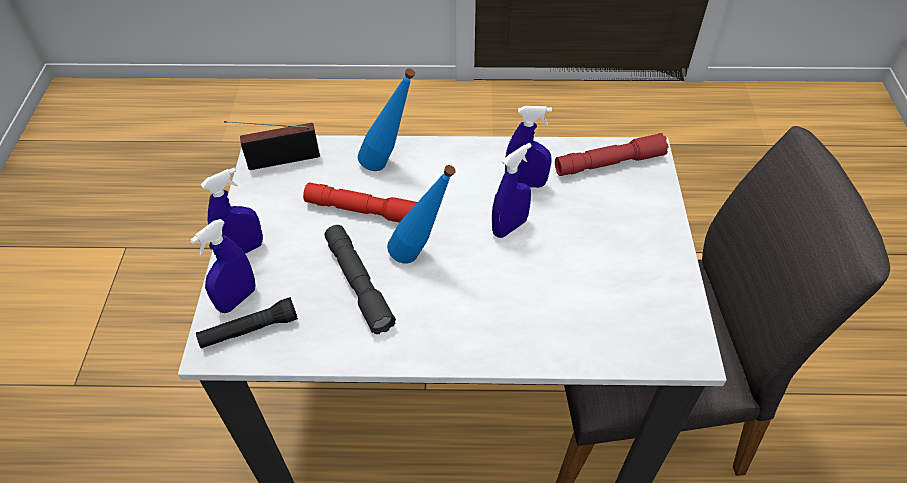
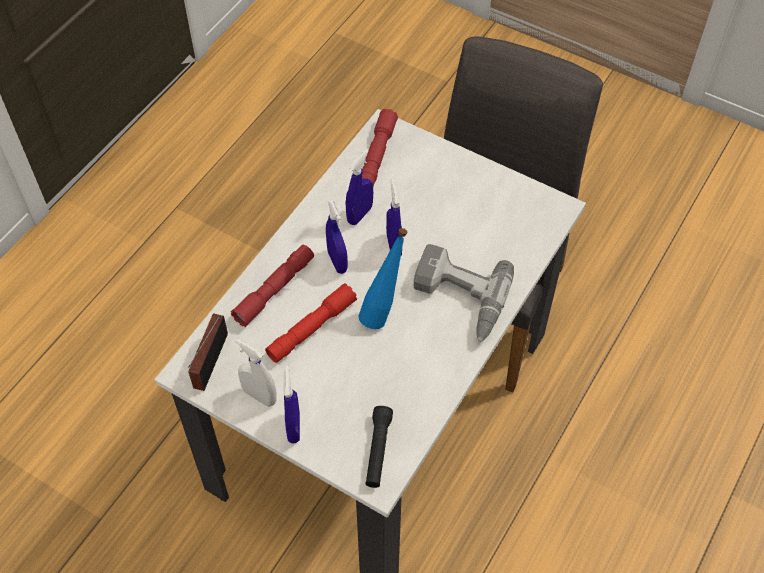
camera: 60 degrees left, 5 degrees up
blue spray bottle [190,219,256,313] -> blue spray bottle moved to [326,200,348,274]
grey flashlight [324,225,396,334] -> none
blue bottle [358,68,415,171] -> red flashlight [231,245,314,327]
none -> white spray bottle [235,339,277,407]
none -> power drill [414,244,514,342]

